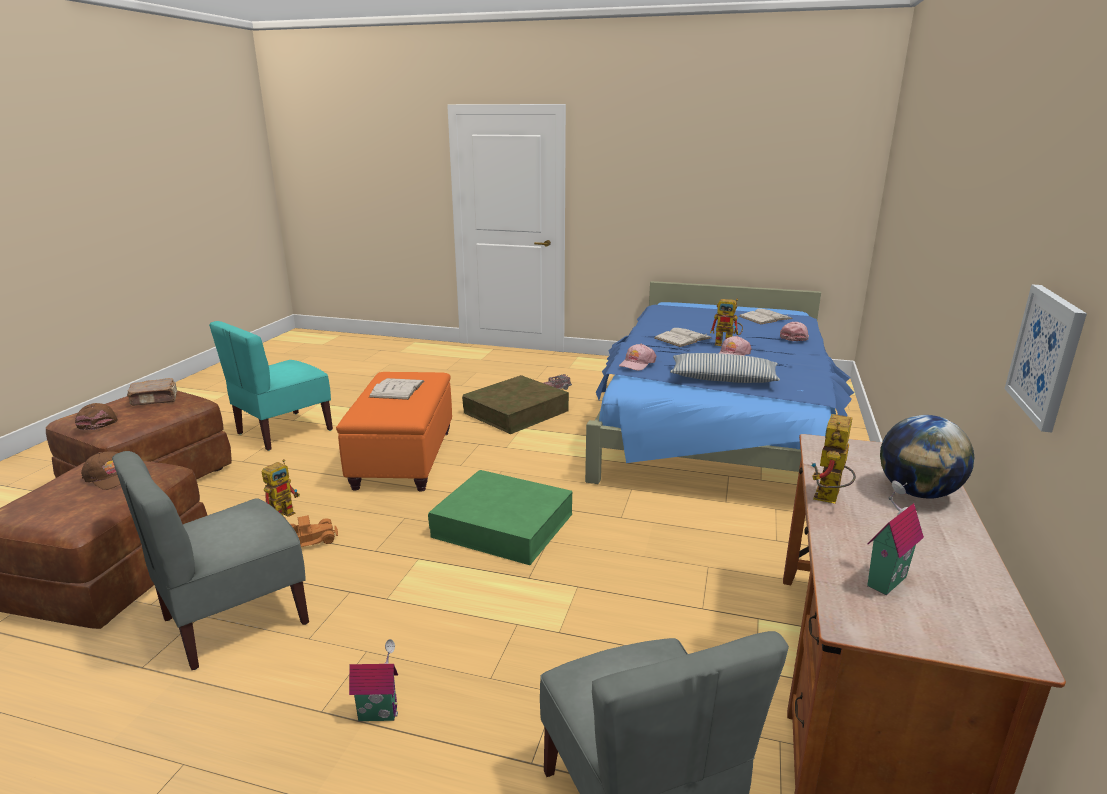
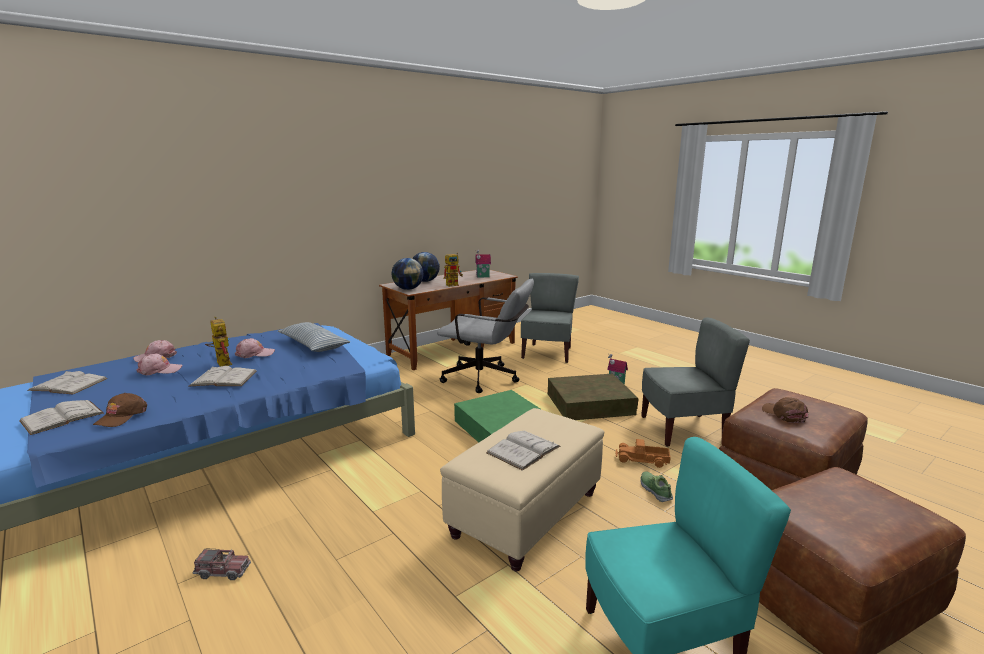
camera: 145 degrees left, 5 degrees down
brown cap [75,403,118,430] -> brown cap moved to [93,393,147,427]
brown book [127,378,177,406] -> none
toy robot [262,459,300,519] -> shoe [640,471,673,502]
orange ottoman [336,372,452,492] -> beige ottoman [440,408,605,571]
brown storage box [462,375,569,434] -> brown storage box moved to [548,374,638,420]
pink cap [619,344,656,371] -> pink cap moved to [136,354,183,375]
picture [1005,284,1087,433] -> none
none -> white book [19,400,104,435]
none -> globe [392,258,424,290]
none -> grey office chair [437,279,534,393]

